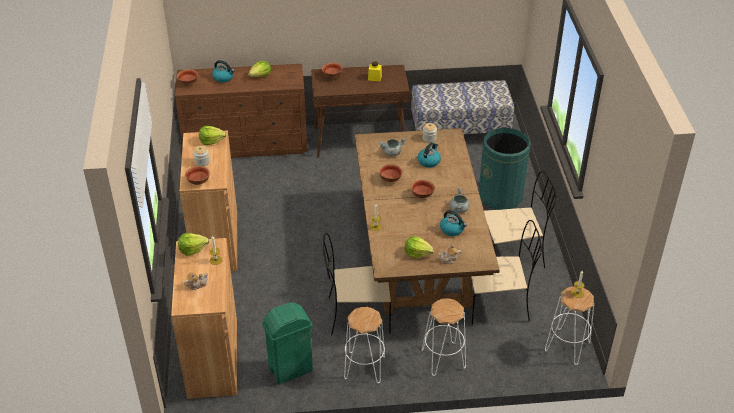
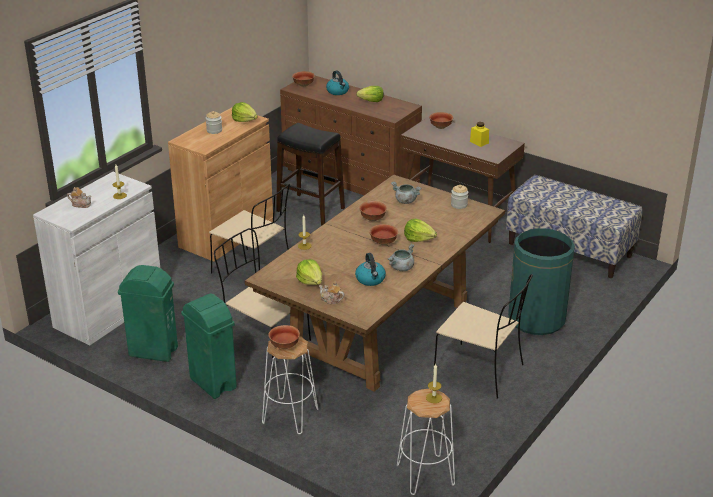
camera: 40 degrees right, 10 degrees down
brown cabinet [171,238,237,399] -> white cabinet [33,172,160,346]
lettuce [178,233,209,256] -> lettuce moved to [404,219,437,242]
bowl [185,166,210,185] -> bowl moved to [268,325,300,349]
white stool [344,307,385,384] -> green trash can [181,294,237,399]
kettle [418,142,441,167] -> none
beige chair [471,220,542,325] -> beige chair moved to [209,184,290,274]
none -> black stool [276,123,345,225]

